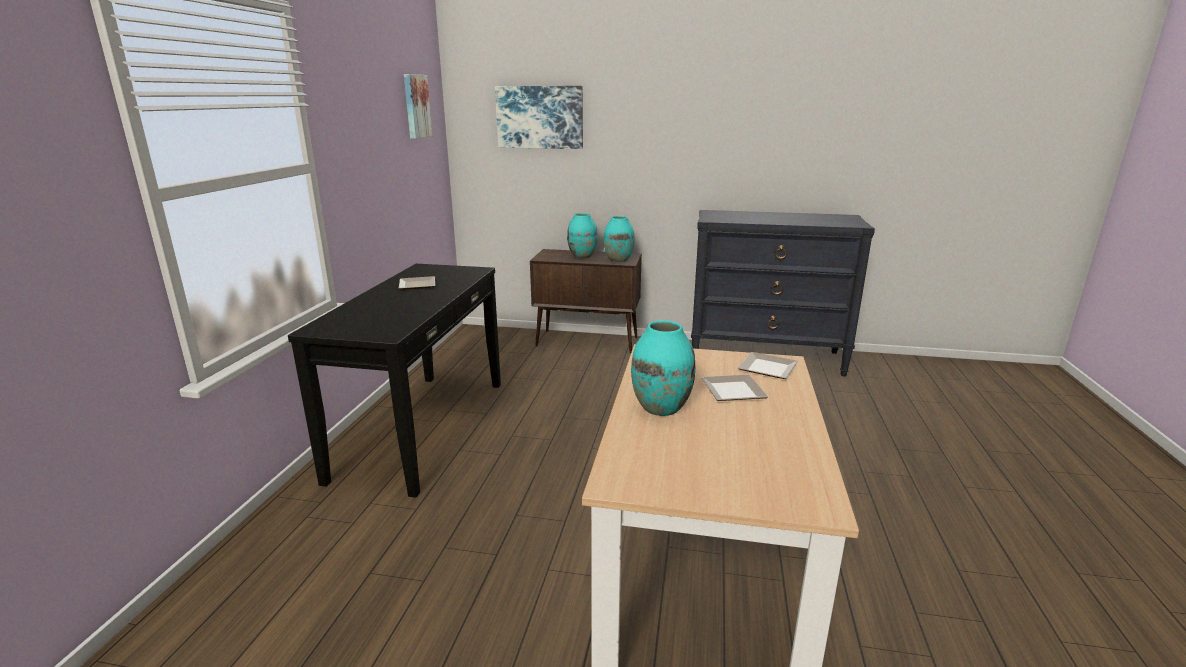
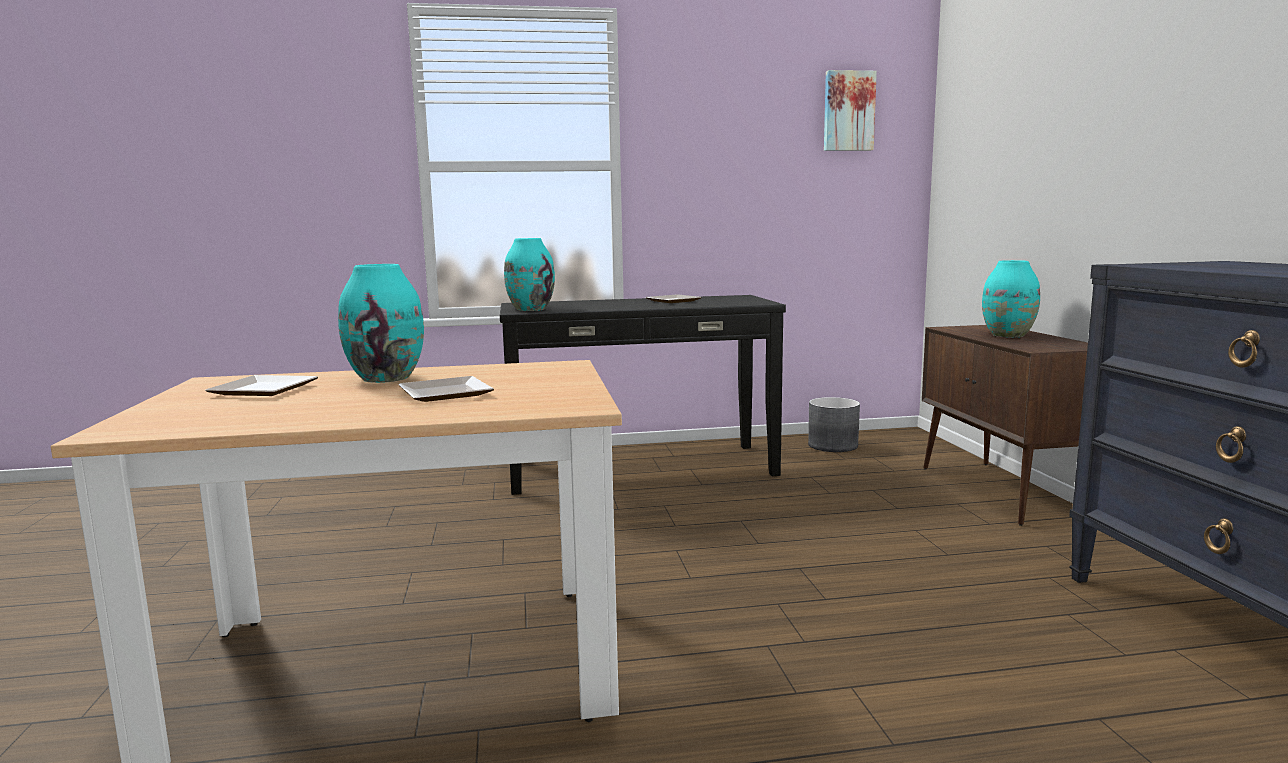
camera: 70 degrees right, 10 degrees down
picture [495,86,583,149] -> none
turquoise vase [604,216,635,262] -> turquoise vase moved to [504,238,555,311]
plate [738,352,798,379] -> plate moved to [205,375,318,396]
none -> grey planter [808,397,860,452]

